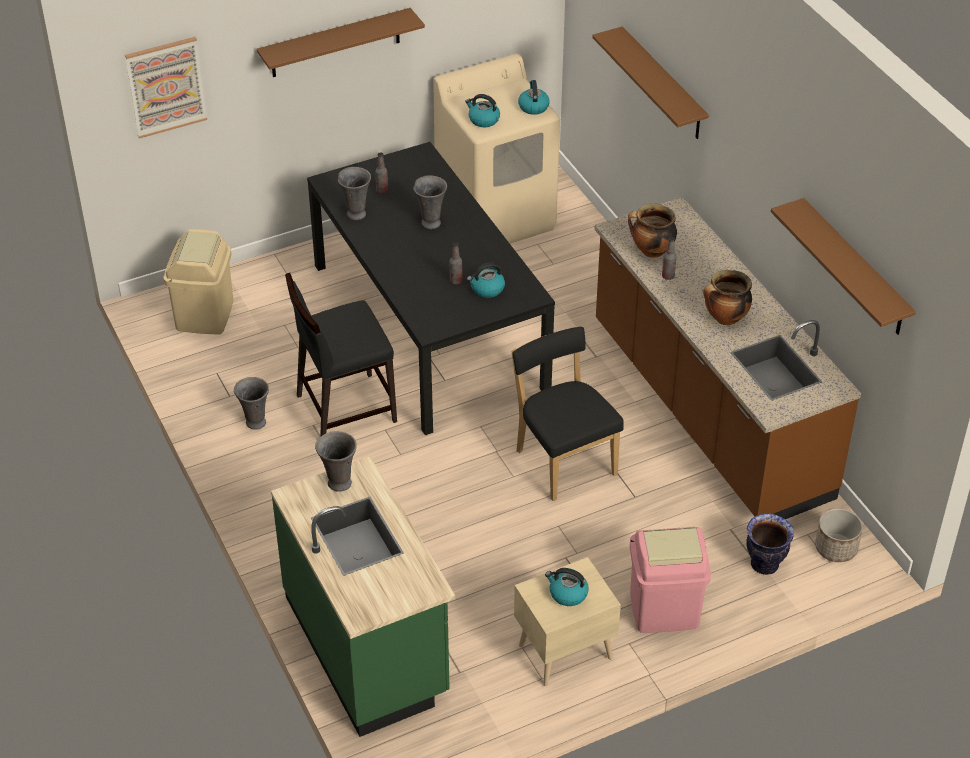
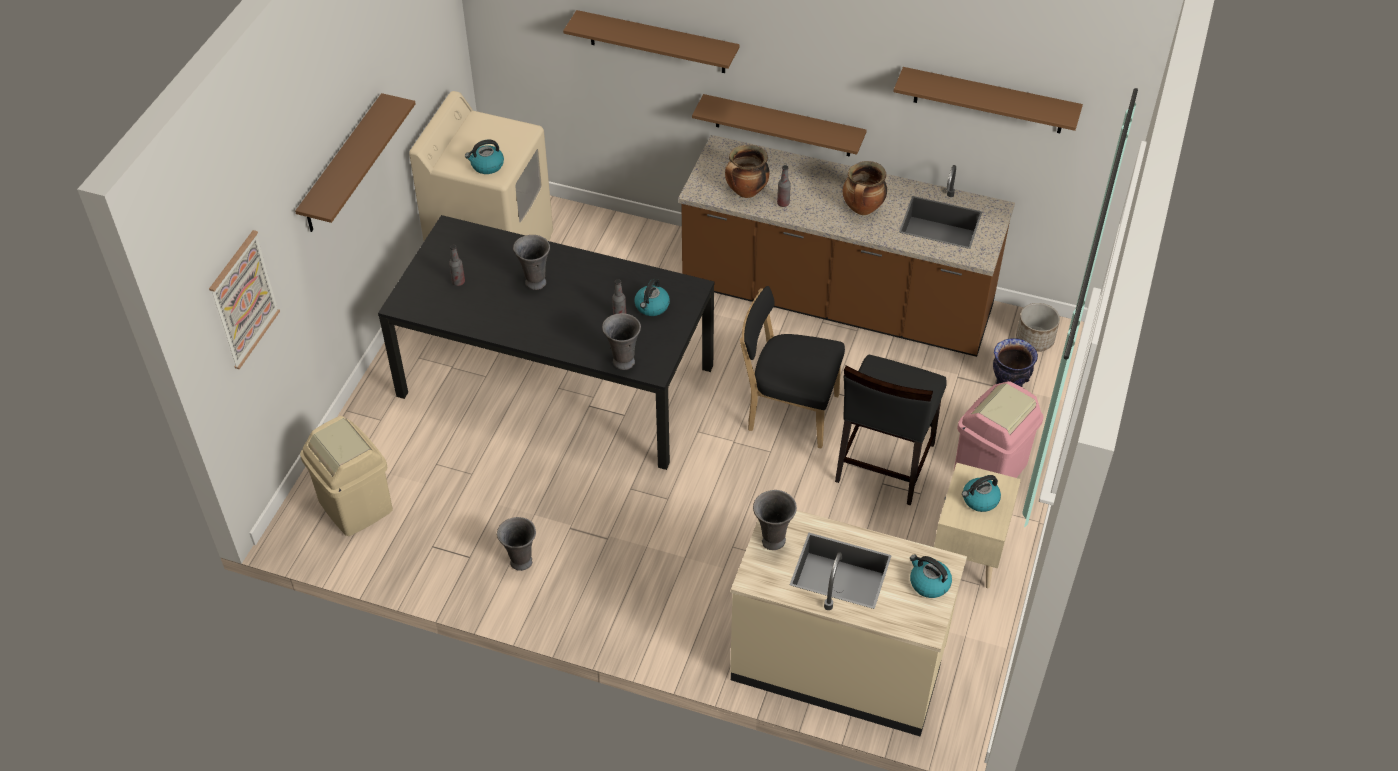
camera: 45 degrees left, 5 degrees up
green counter [271,457,455,737] -> beige counter [730,510,967,737]
black chair [285,273,397,437] -> black chair moved to [835,354,947,505]
grey vase [338,167,371,220] -> grey vase moved to [602,313,641,370]
kettle [518,80,550,115] -> kettle moved to [910,555,952,598]
none -> brown shelf [692,94,867,157]

